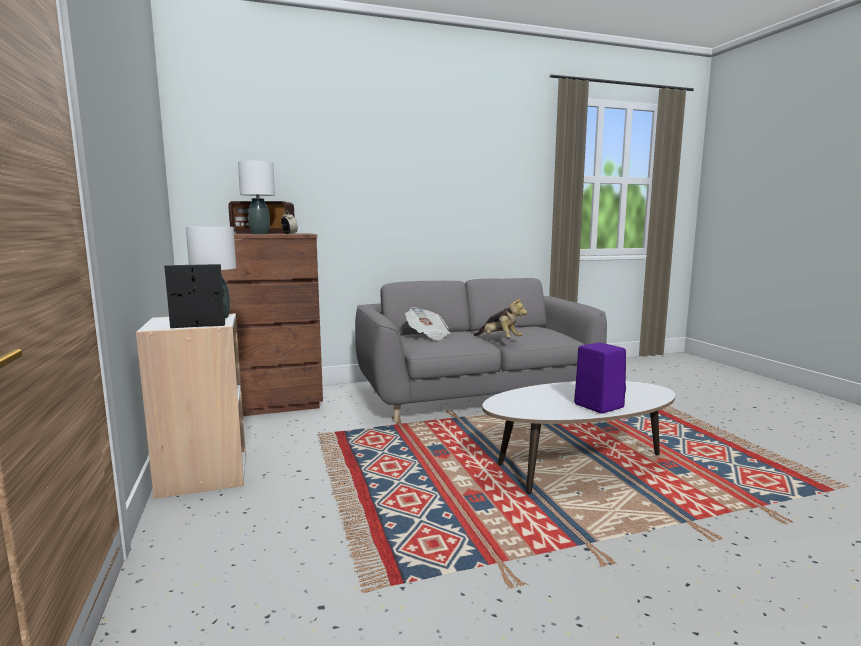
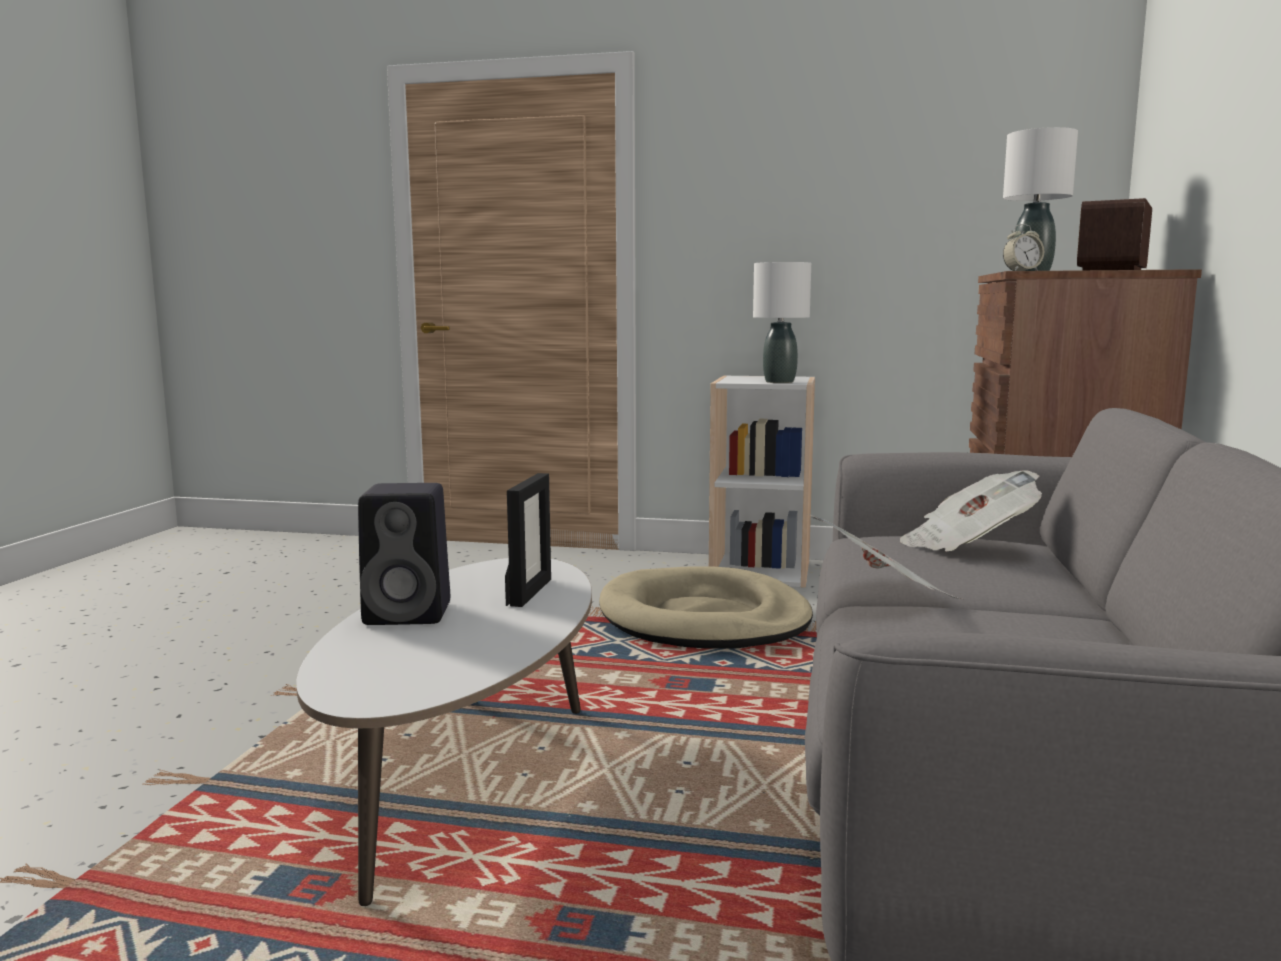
camera: 120 degrees right, 0 degrees up
picture frame [164,264,225,328] -> picture frame moved to [505,473,551,607]
plush toy [474,298,527,338] -> newspaper [808,514,961,599]
purple speaker [574,342,626,413] -> black speaker [358,483,450,625]
none -> beige dog bed [599,566,813,649]

